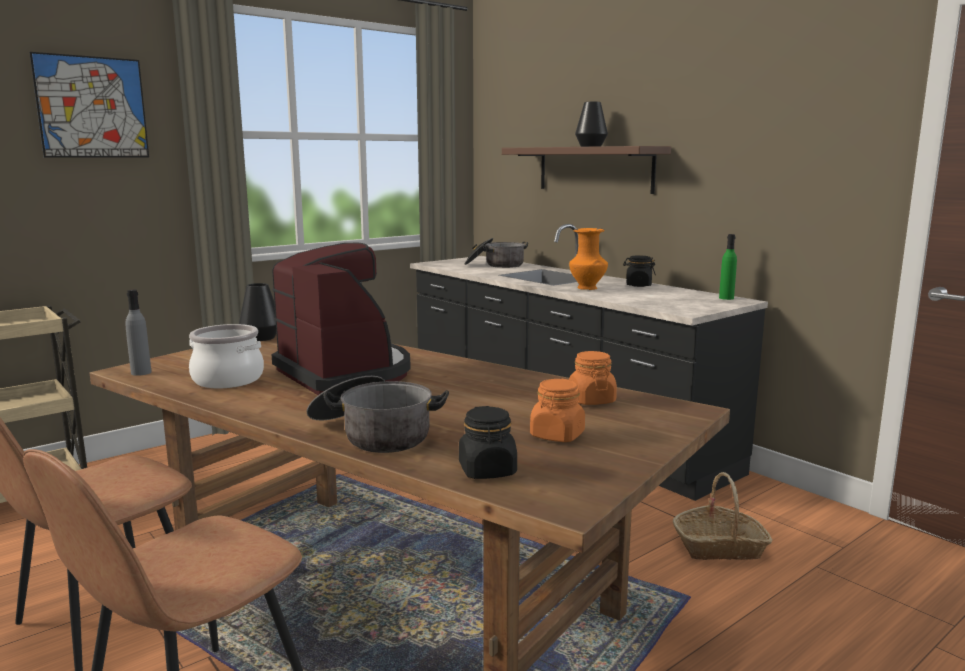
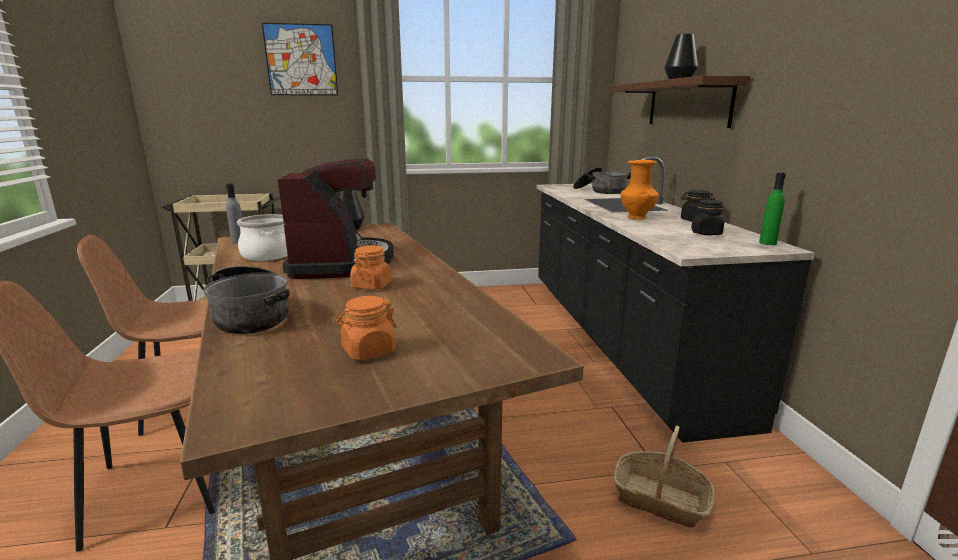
camera: 30 degrees right, 5 degrees up
black jar [459,406,517,479] -> black jar moved to [691,200,724,235]
orange jar [569,351,617,405] -> orange jar moved to [350,246,392,290]

